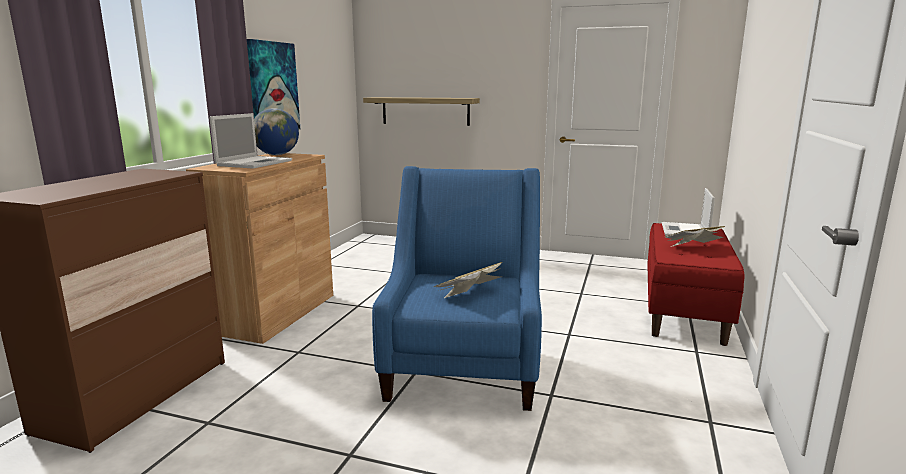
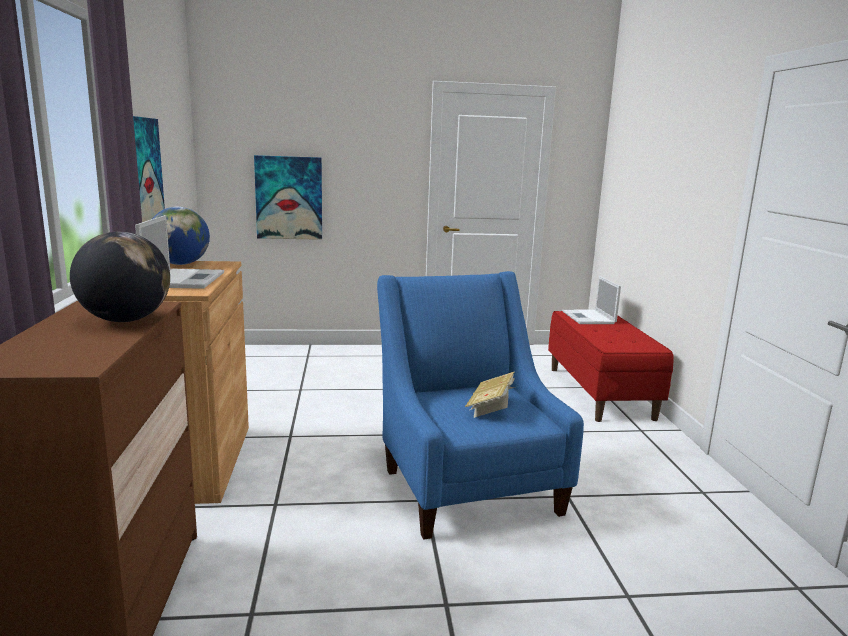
camera: 25 degrees left, 0 degrees up
shelf [363,97,480,126] -> picture [254,155,322,240]
book [665,226,725,247] -> none
none -> globe [70,232,170,322]

